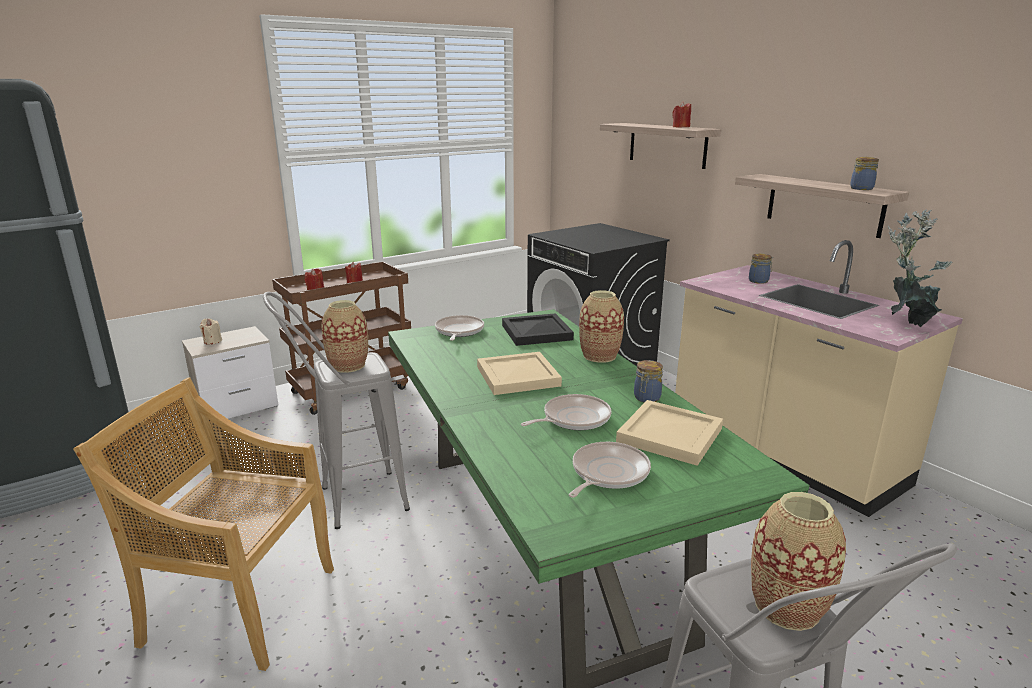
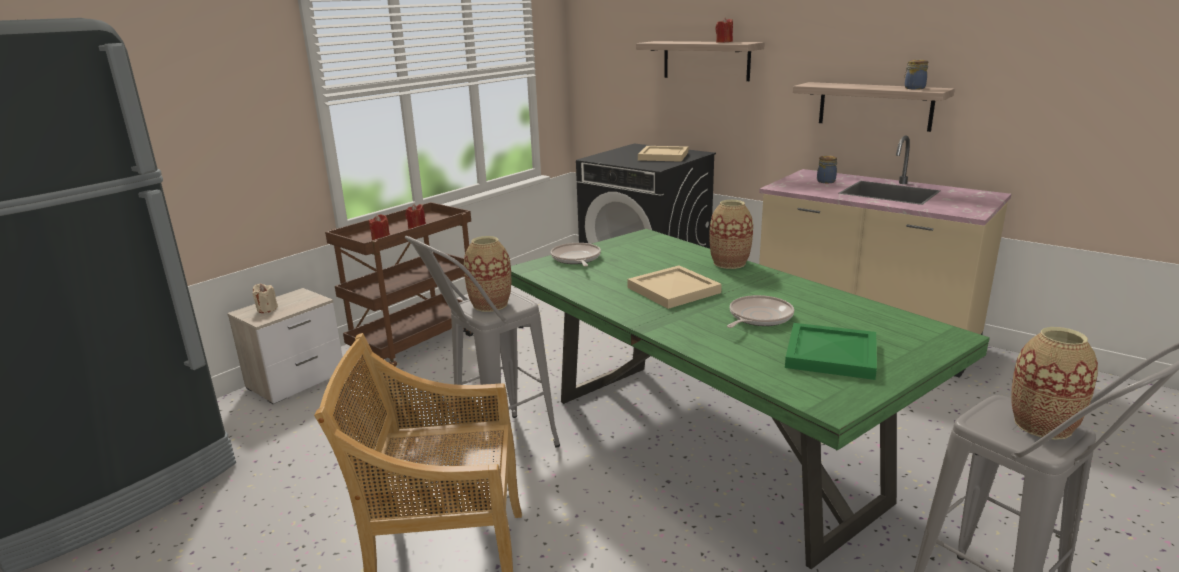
camera: 15 degrees left, 0 degrees up
black tray [502,313,574,346] -> none
frying pan [569,442,651,498] -> green tray [785,323,877,380]
beige tray [616,400,723,466] -> beige tray moved to [638,146,688,162]
jar [634,360,663,403] -> none
potted plant [888,209,952,327] -> none

